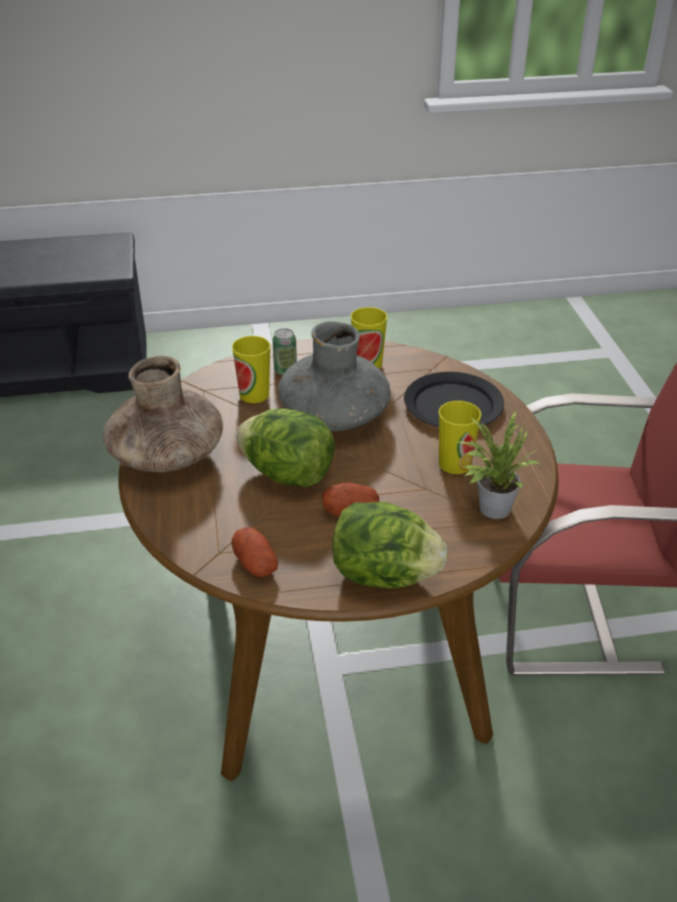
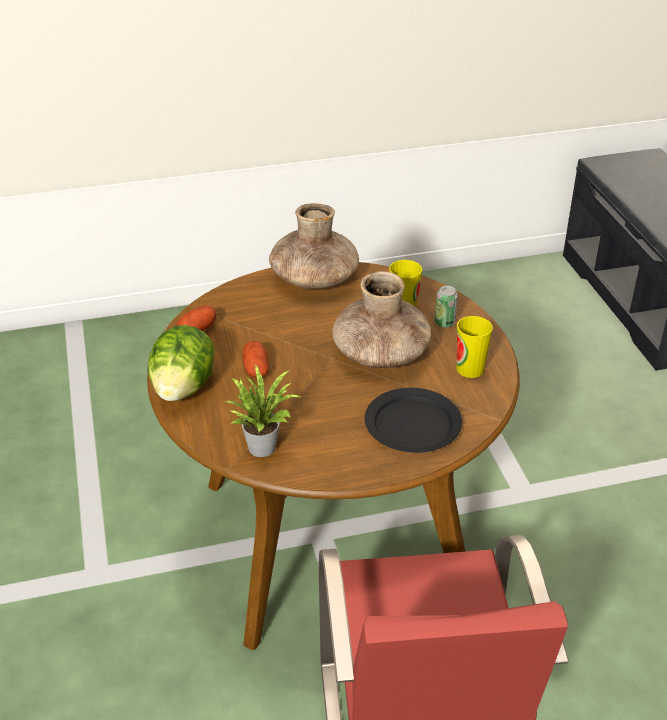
camera: 85 degrees right, 0 degrees up
lettuce [236,408,335,487] -> none
grey vase [278,321,390,431] -> brown vase [332,271,431,368]
cup [439,401,481,474] -> none

